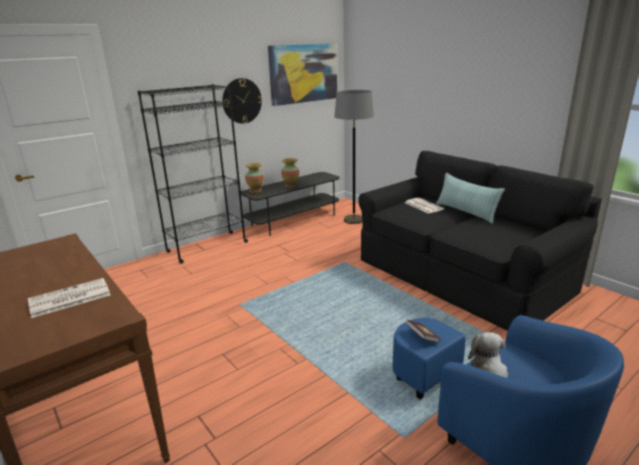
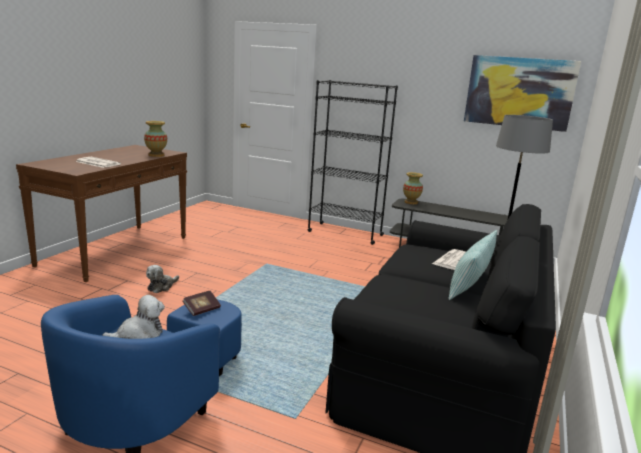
camera: 60 degrees right, 5 degrees down
wall clock [222,78,262,124] -> none
vase [281,158,299,188] -> vase moved to [144,121,167,157]
none -> plush toy [146,265,179,293]

